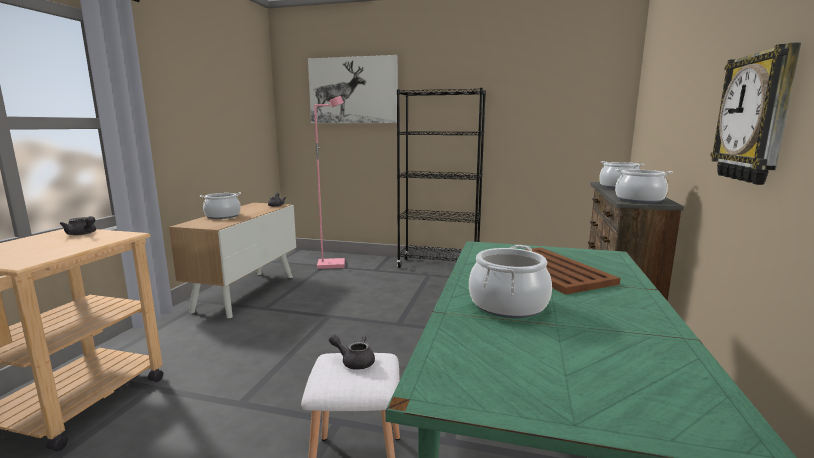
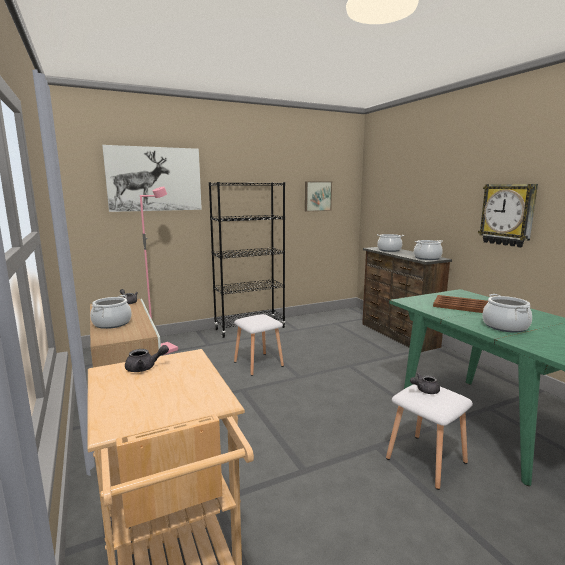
camera: 40 degrees left, 0 degrees up
none -> white stool [234,314,284,376]
none -> picture [305,181,332,211]

